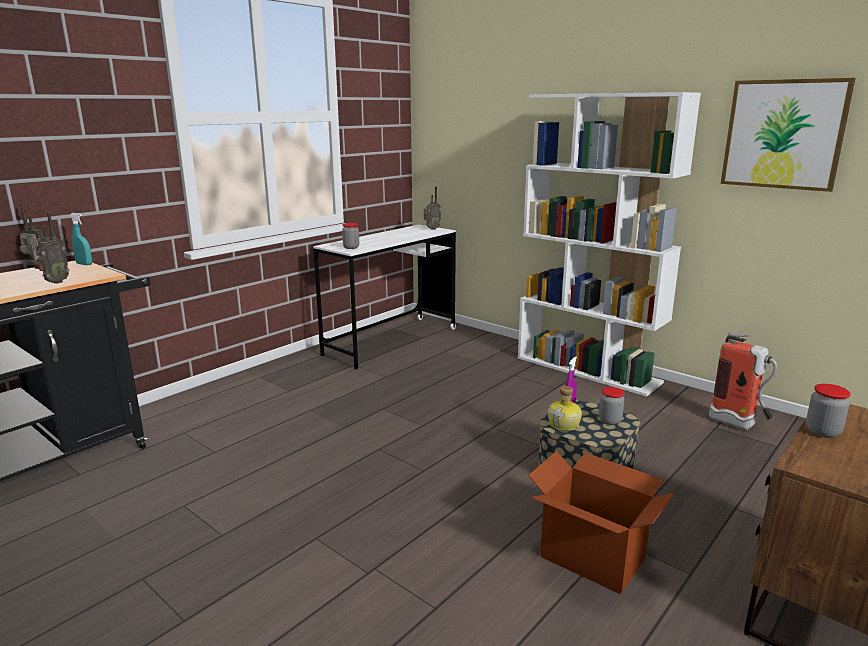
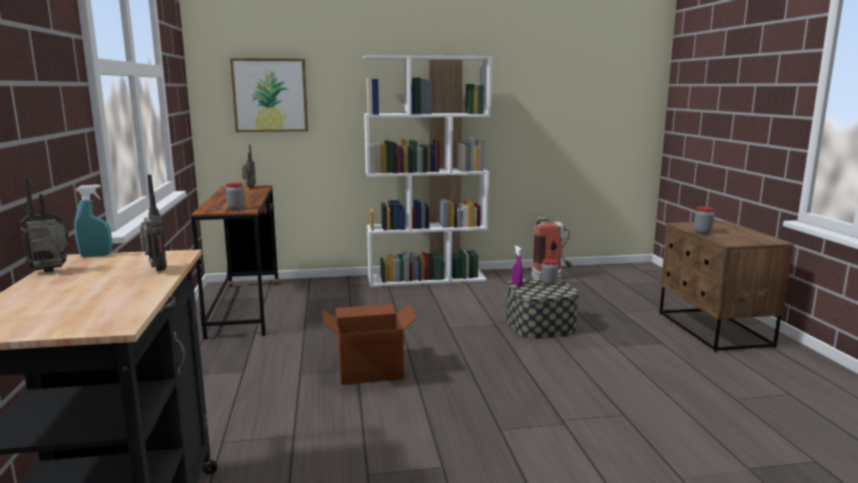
camera: 50 degrees left, 5 degrees down
white desk [313,225,456,369] -> brown desk [191,185,279,339]
cardboard box [528,451,675,594] -> cardboard box moved to [323,304,417,385]
bottle [548,386,582,431] -> none
picture [721,78,855,192] -> picture moved to [230,58,308,132]

